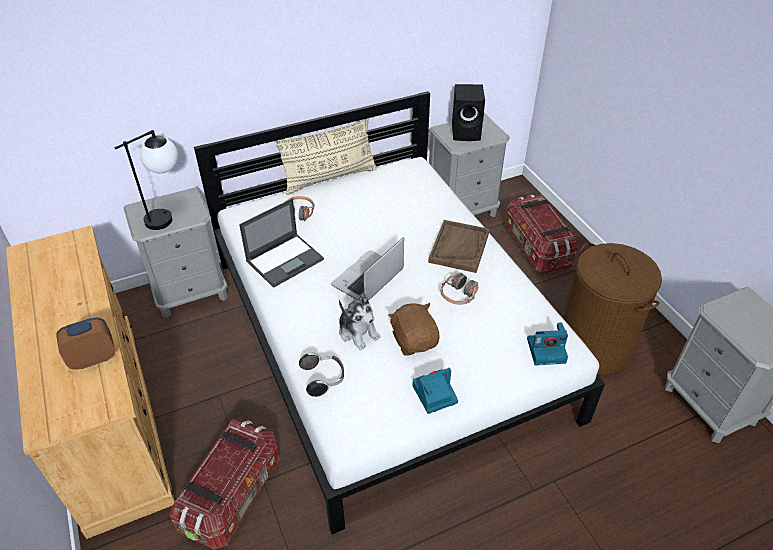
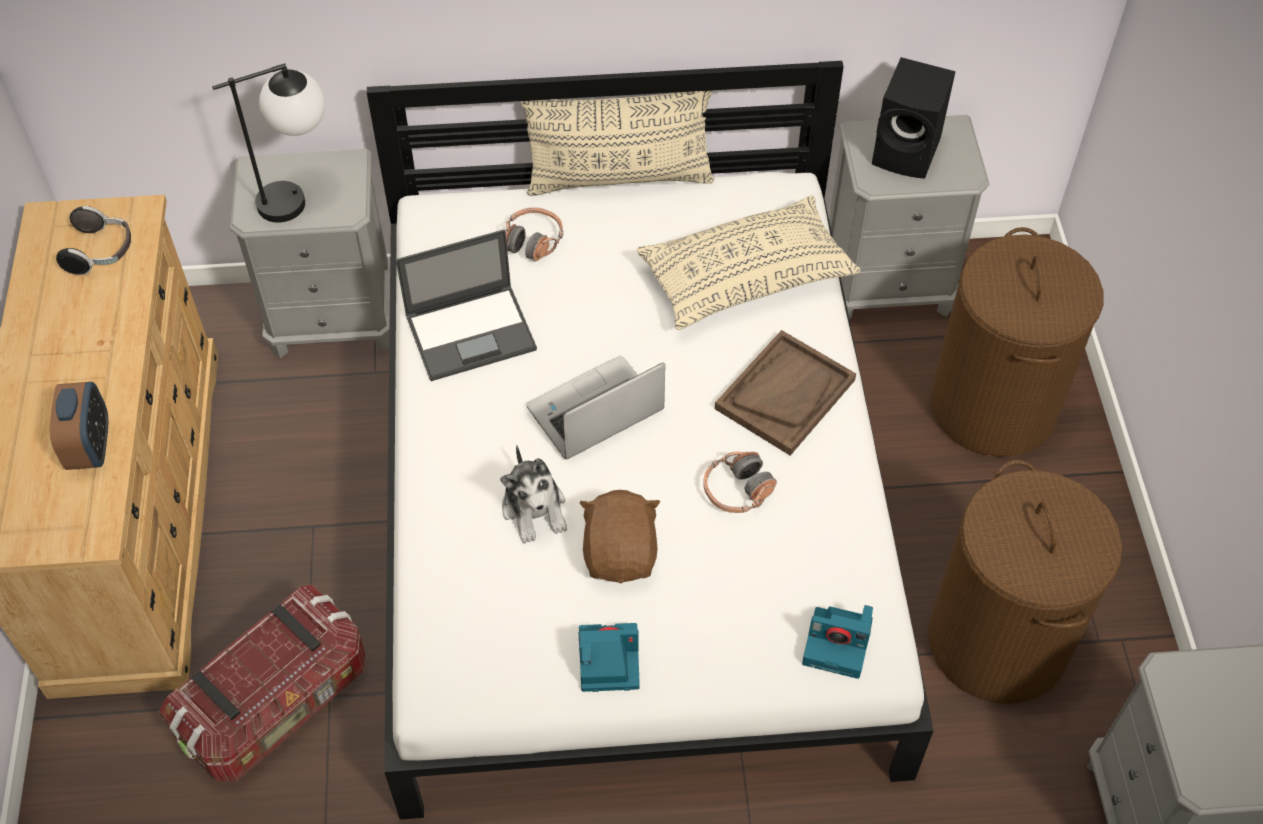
camera: 20 degrees right, 10 degrees up
alarm clock [56,317,115,370] -> alarm clock turned 90 degrees clockwise [49,382,109,470]
headphones [299,353,344,397] -> headphones moved to [56,206,131,275]
storage box [505,194,578,273] -> brown laundry basket [930,227,1104,457]
none -> beige pillow [637,195,860,330]

